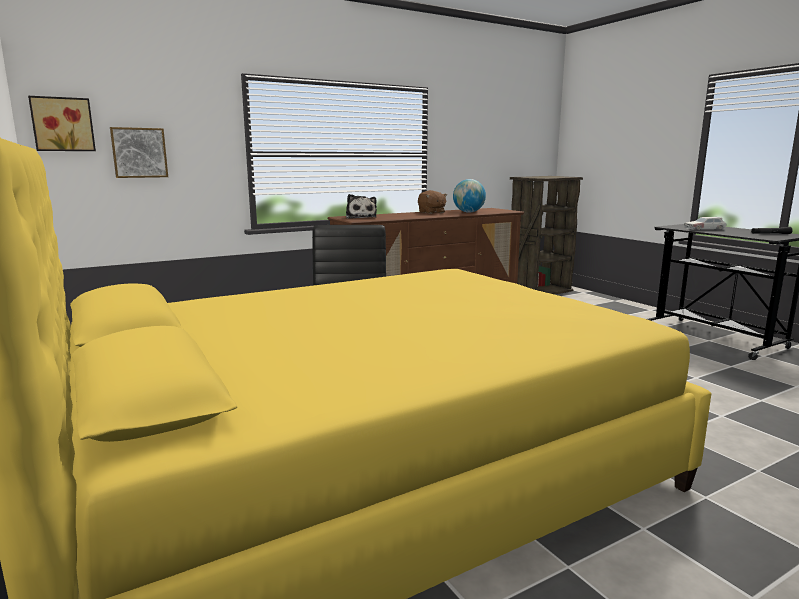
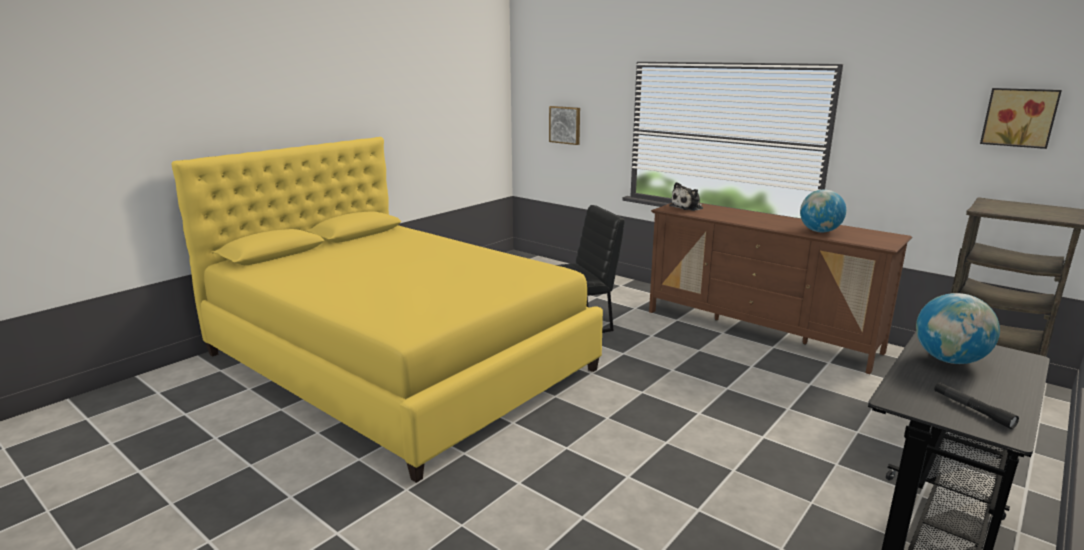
camera: 70 degrees right, 5 degrees up
picture [28,96,96,151] -> picture moved to [980,88,1062,149]
brown plush toy [418,190,447,214] -> none
toy car [684,217,726,230] -> globe [916,293,1000,364]

